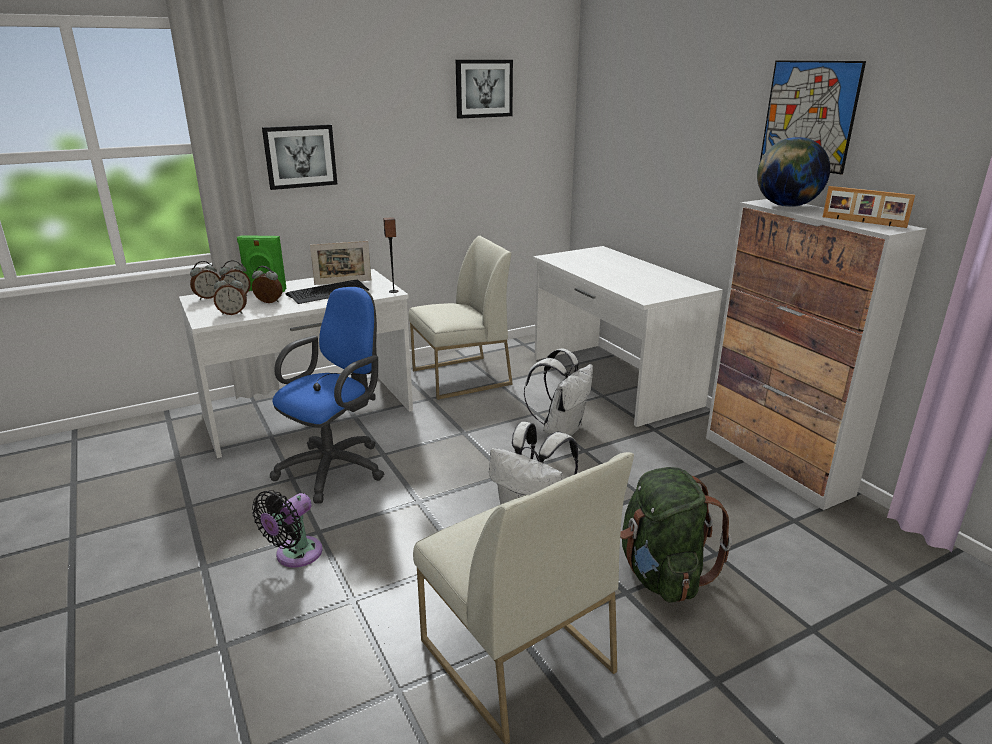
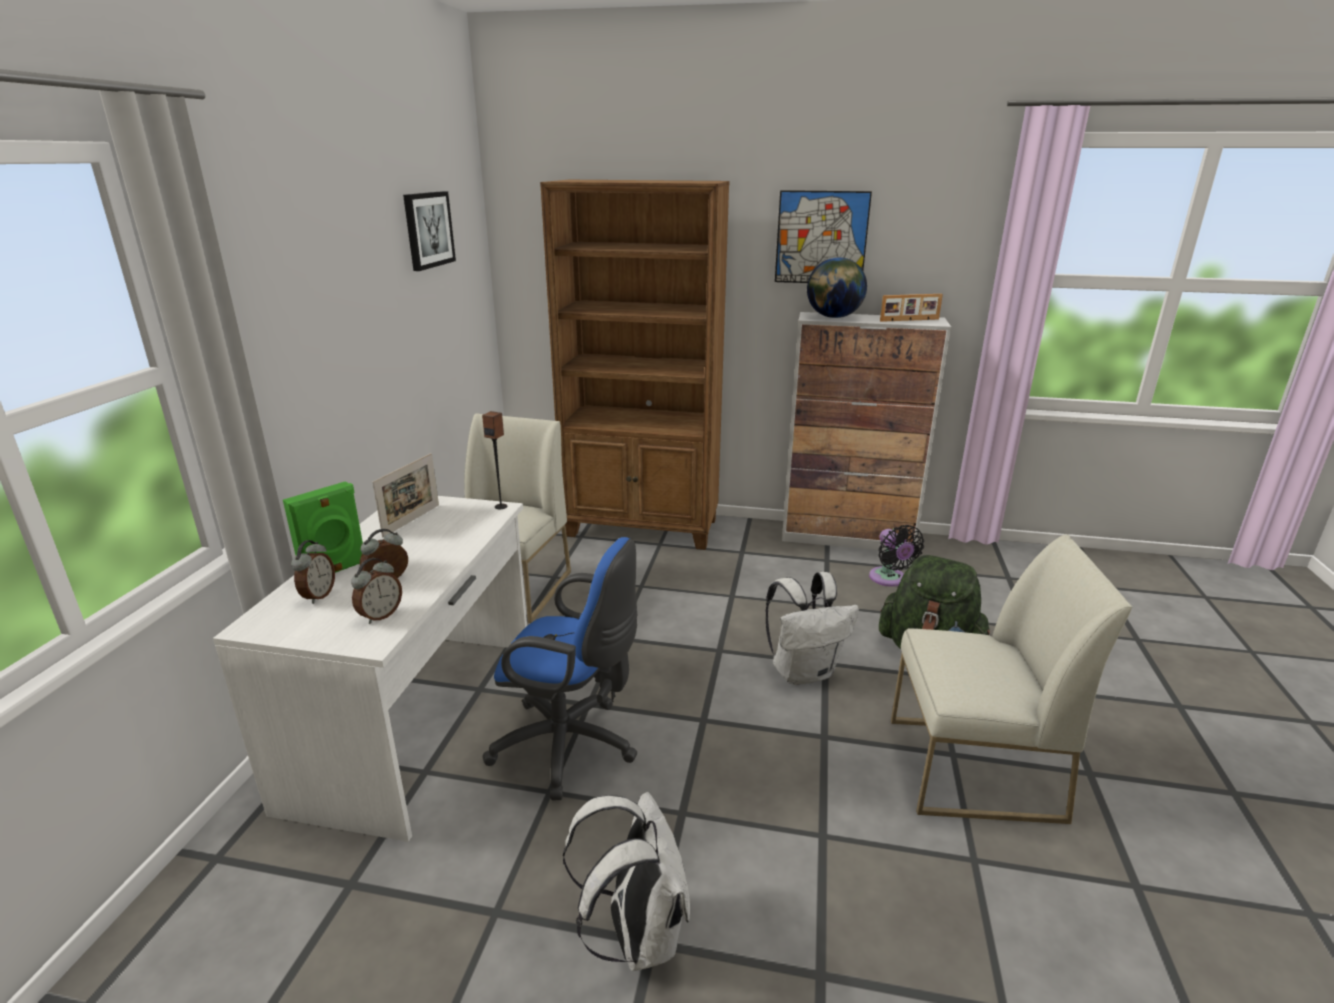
camera: 50 degrees left, 0 degrees up
alarm clock [190,261,220,300] -> none
black fan [252,490,322,568] -> black fan moved to [869,525,924,587]
picture [262,124,337,190] -> none
blue office chair [270,287,384,503] -> blue office chair turned 120 degrees clockwise [483,537,638,800]
keyboard [286,280,369,304] -> none
white backpack [524,348,593,436] -> white backpack moved to [563,792,690,971]
white desk [533,246,723,427] -> brown bookcase [540,180,730,550]

